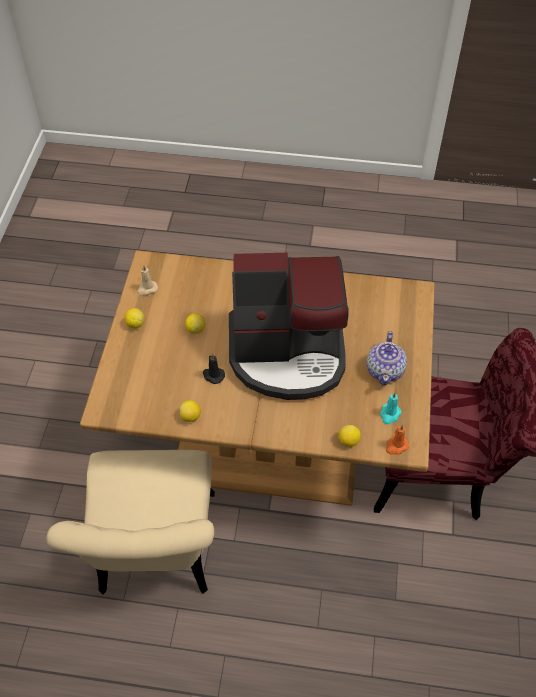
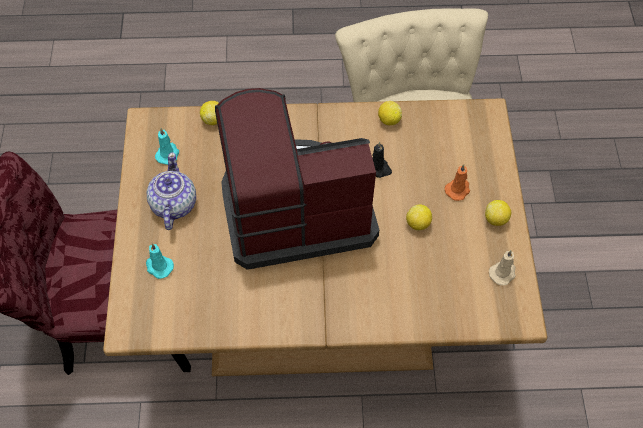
camera: 170 degrees right, 5 degrees up
orange candle [386,424,409,455] -> orange candle moved to [445,164,470,201]
none -> turquoise candle [146,243,174,279]

